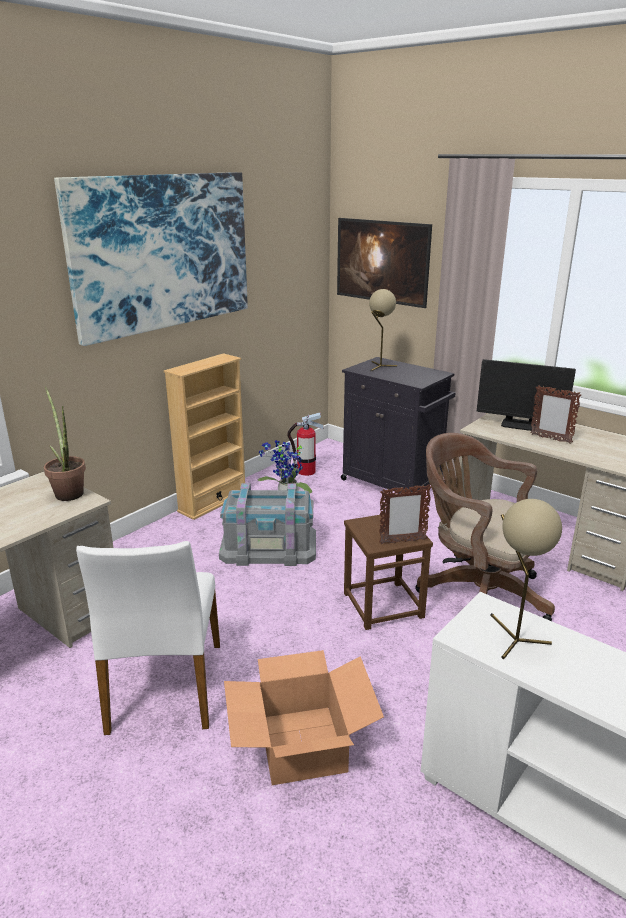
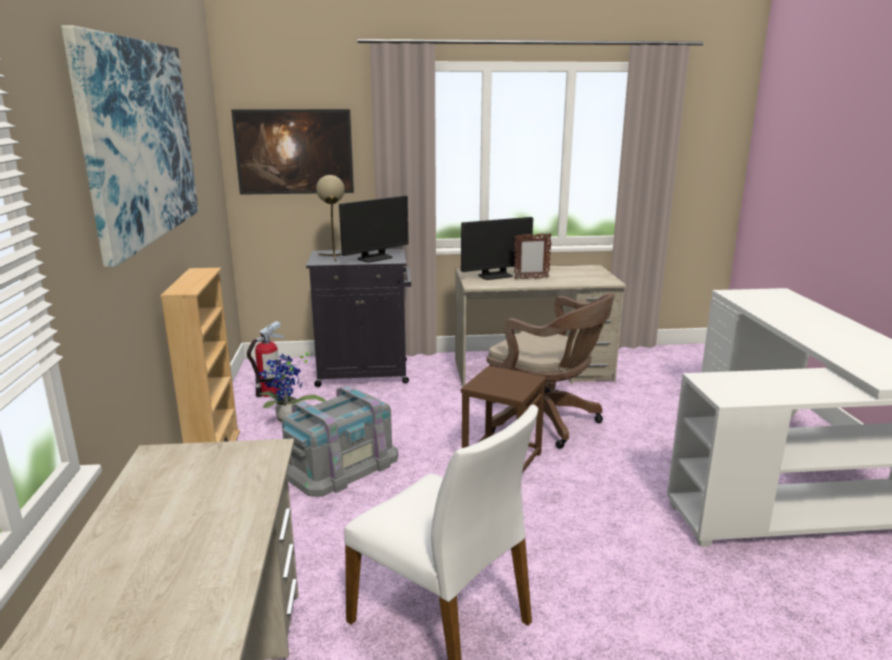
camera: 45 degrees left, 5 degrees down
potted plant [44,386,86,501] -> none
cardboard box [224,650,384,785] -> none
picture frame [379,484,432,544] -> none
brown office chair [415,433,555,621] -> brown office chair turned 135 degrees counterclockwise [487,293,615,449]
beige table lamp [490,499,562,659] -> none
none -> monitor [339,196,409,262]

